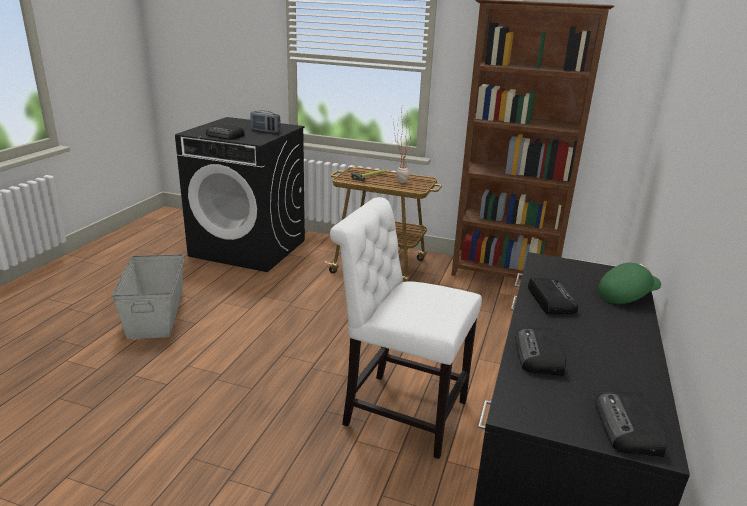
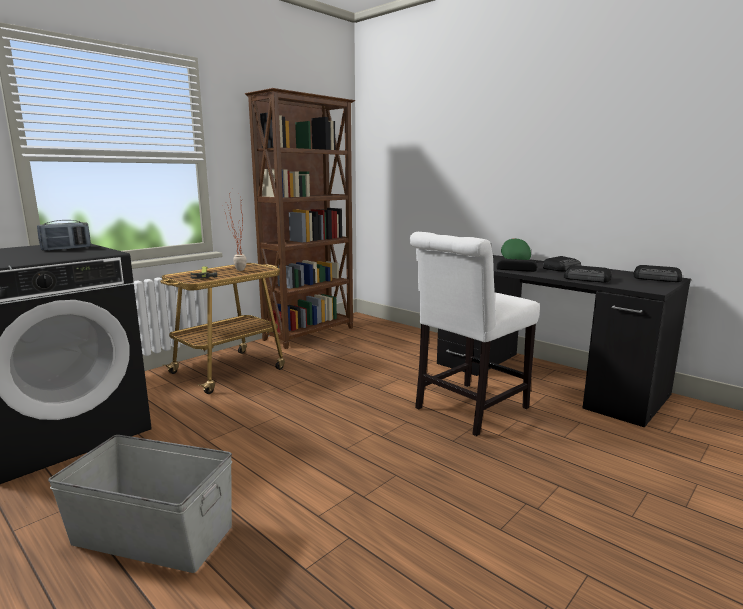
camera: 65 degrees left, 10 degrees down
radio [206,124,245,140] -> radio moved to [543,256,581,271]

